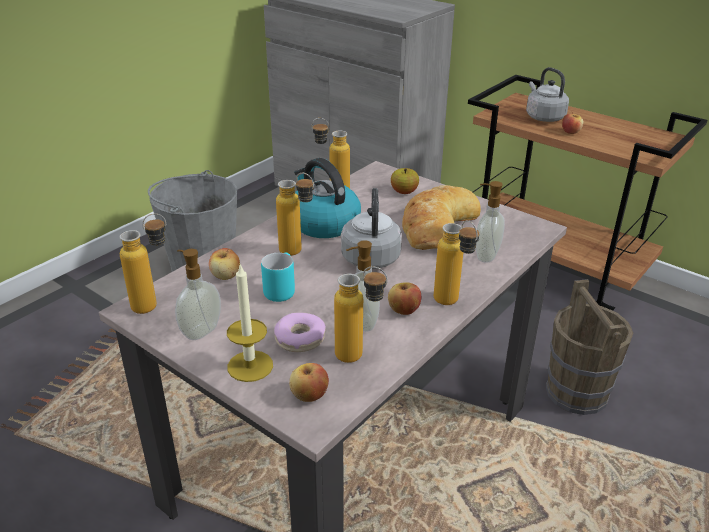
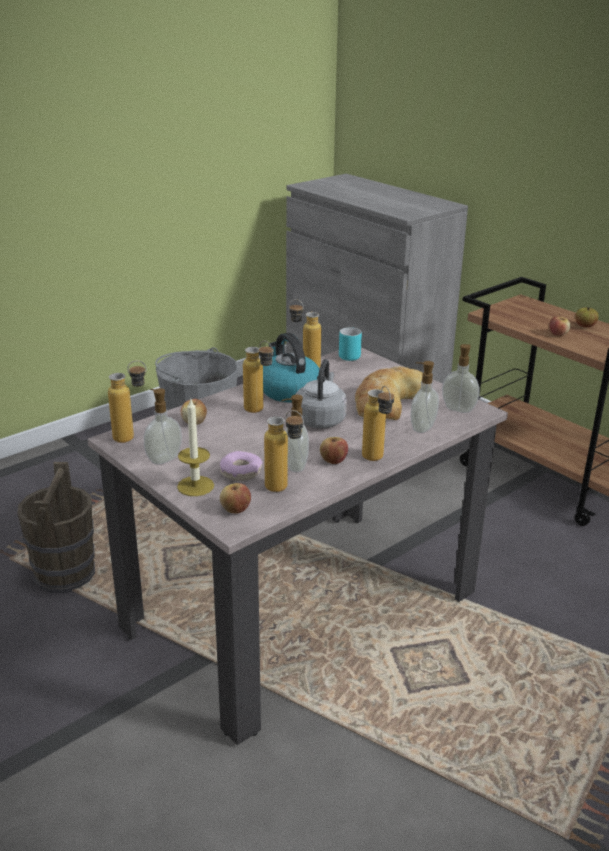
camera: 10 degrees right, 5 degrees down
turquoise mug [261,253,295,302] -> turquoise mug moved to [339,327,362,361]
apple [391,168,419,194] -> apple moved to [575,307,599,327]
grey kettle [526,67,569,122] -> none
brown bucket [546,279,633,415] -> brown bucket moved to [17,462,95,593]
none -> soap dispenser [442,344,480,413]

